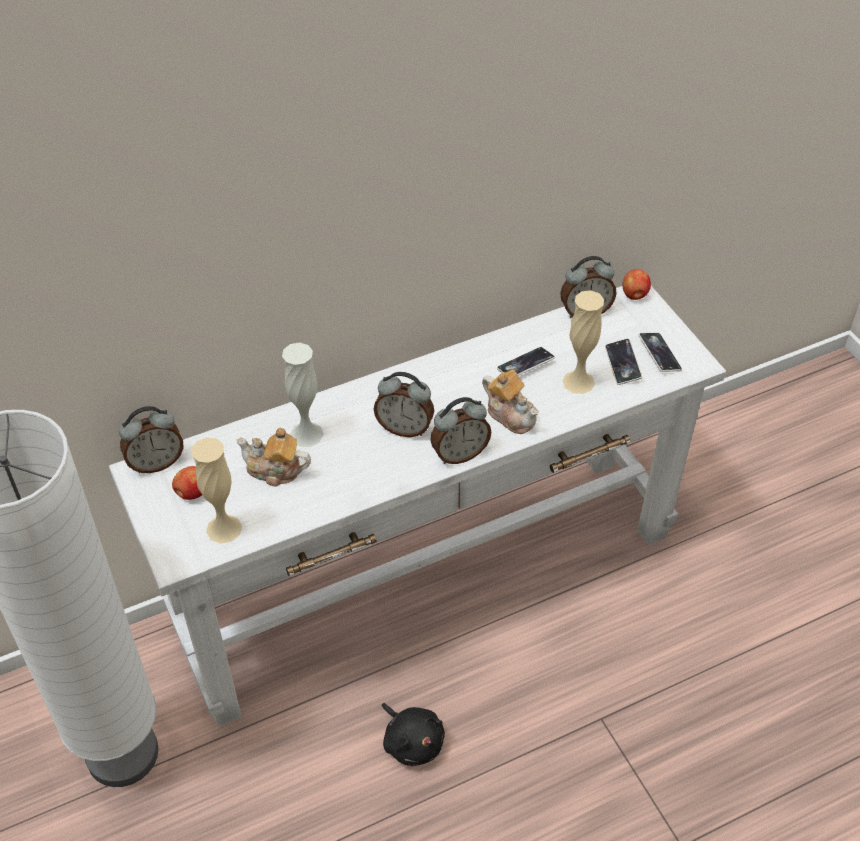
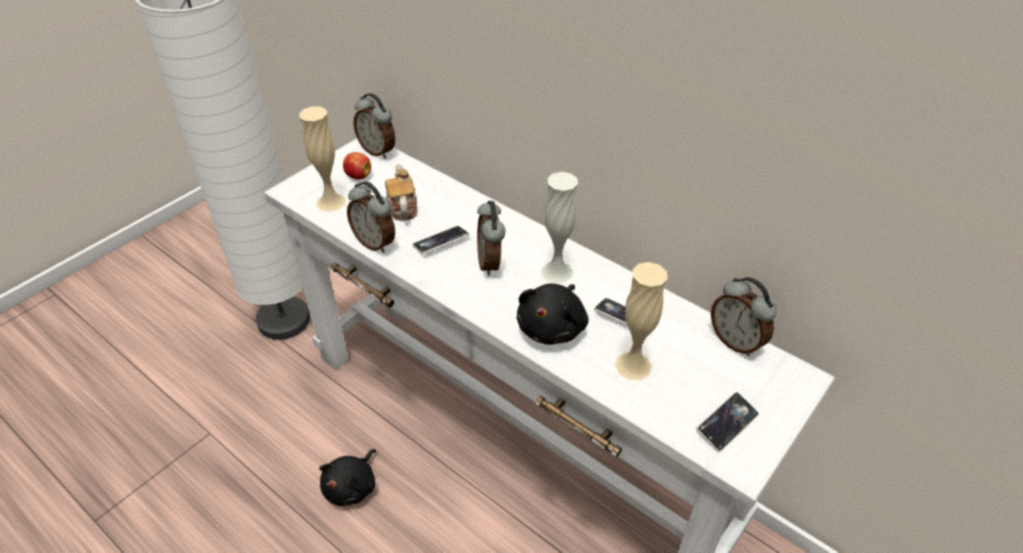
camera: 65 degrees right, 5 degrees down
white vase [282,342,324,447] -> white vase moved to [541,172,578,283]
alarm clock [430,397,491,464] -> alarm clock moved to [347,181,395,253]
teapot [482,370,539,434] -> black plush toy [517,283,588,345]
phone [605,339,642,385] -> phone moved to [412,226,469,254]
apple [622,269,651,300] -> none

